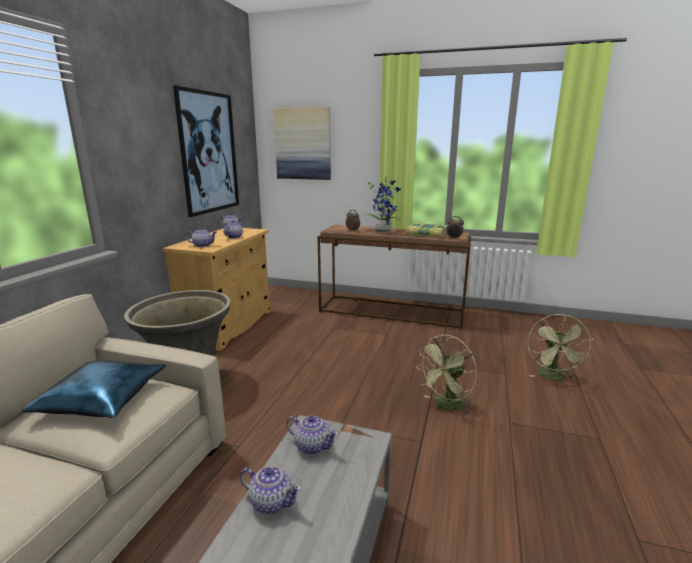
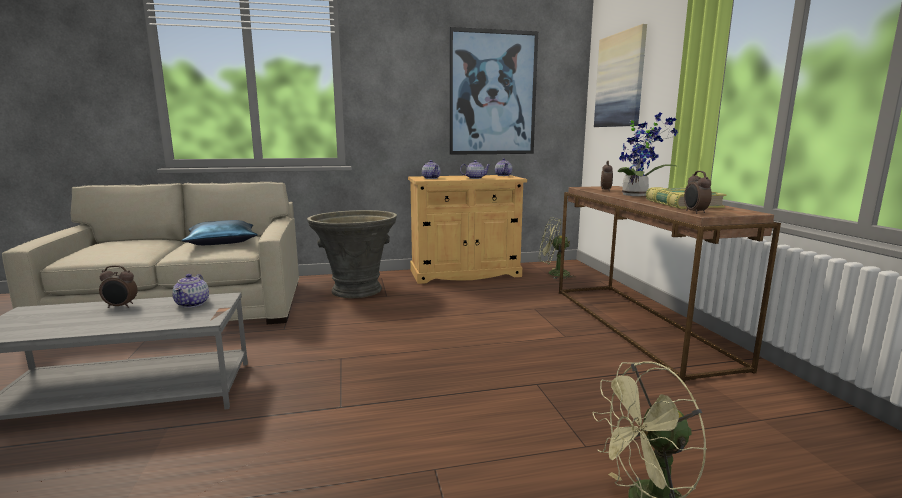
camera: 60 degrees right, 5 degrees down
teapot [240,466,302,514] -> alarm clock [99,265,138,308]
green fan [417,335,477,416] -> green fan moved to [539,217,576,279]

